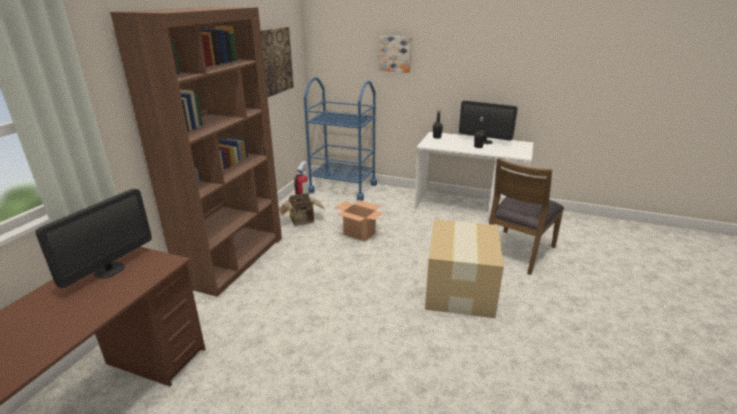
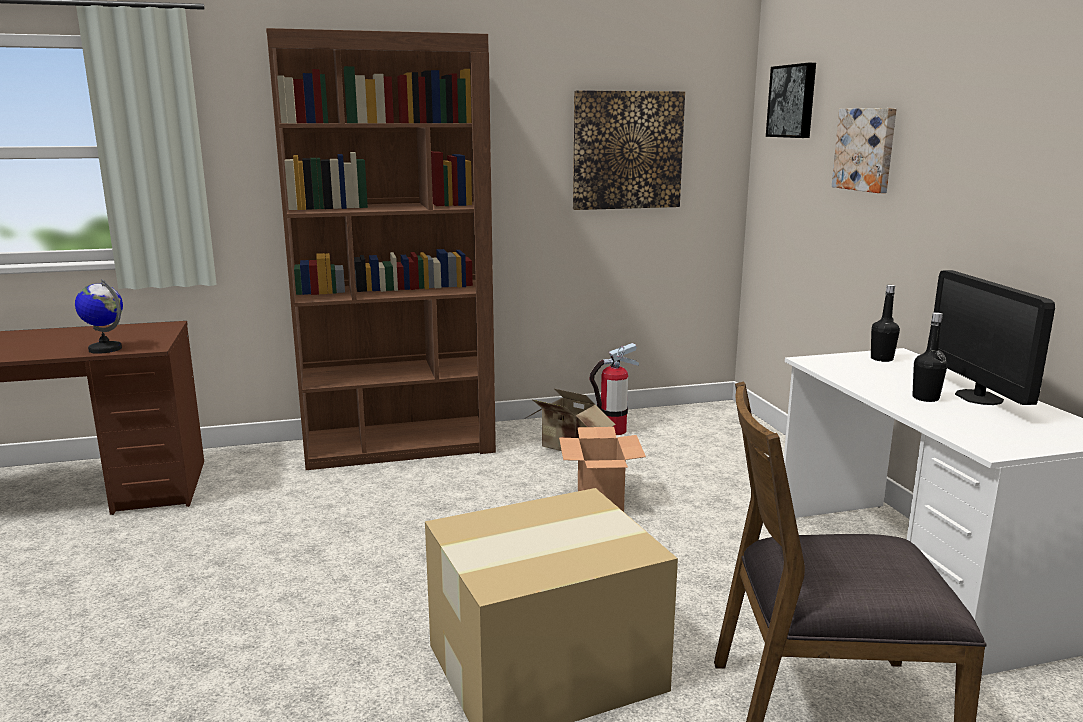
camera: 55 degrees right, 10 degrees down
monitor [36,189,152,288] -> none
blue cart [304,77,377,201] -> none
none -> globe [75,279,123,354]
none -> picture [766,63,816,138]

